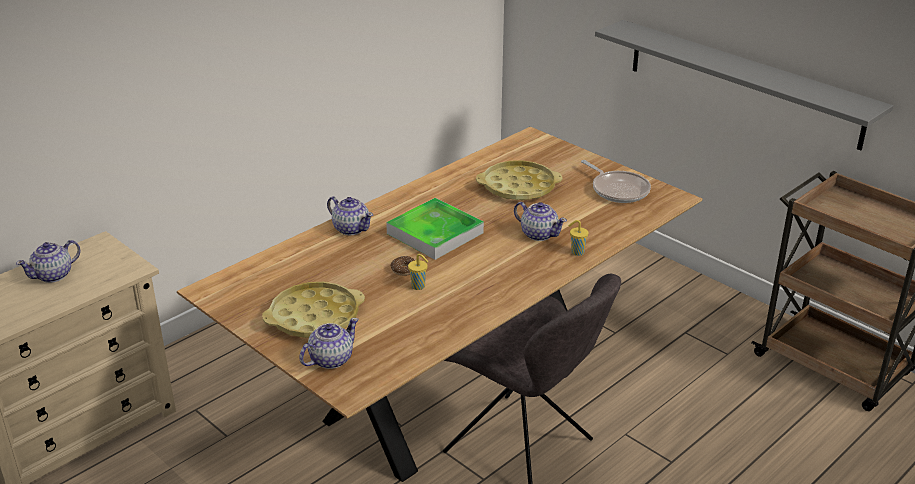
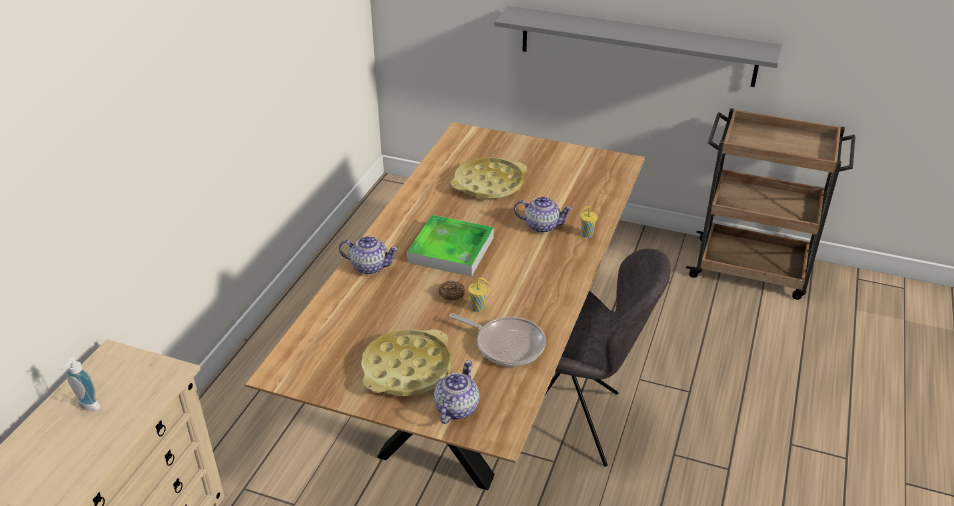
camera: 25 degrees left, 5 degrees up
teapot [16,240,80,283] -> soap dispenser [62,357,100,411]
frying pan [581,160,651,203] -> frying pan moved to [449,313,546,366]

